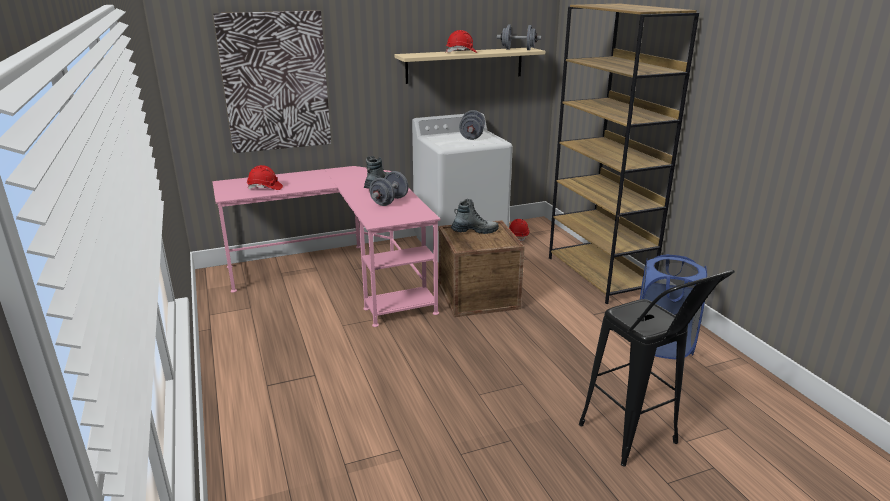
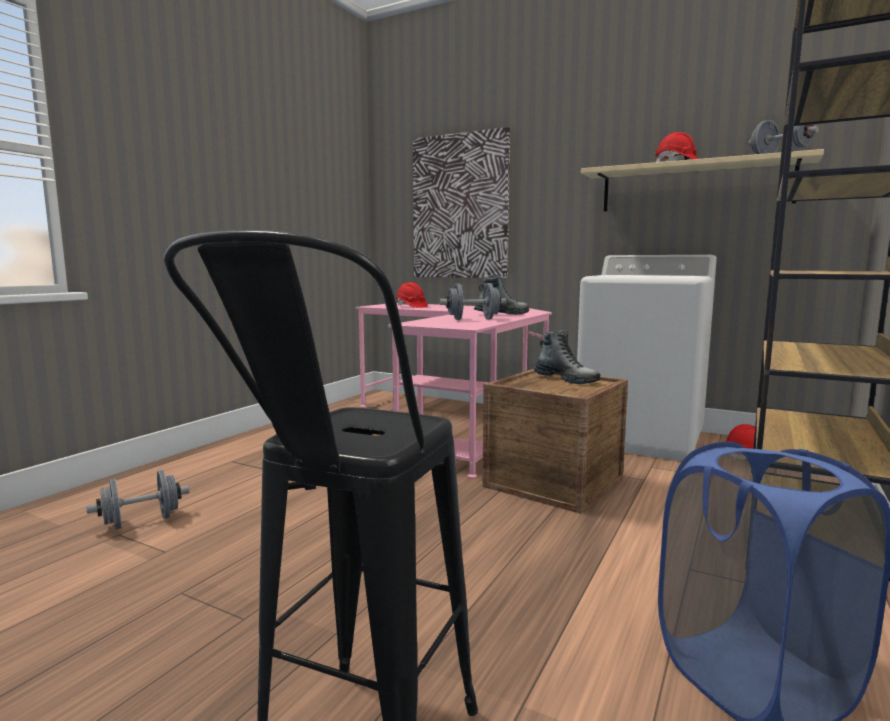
camera: 50 degrees right, 15 degrees down
grey dumbbell [459,110,485,140] -> grey dumbbell moved to [86,470,189,530]

